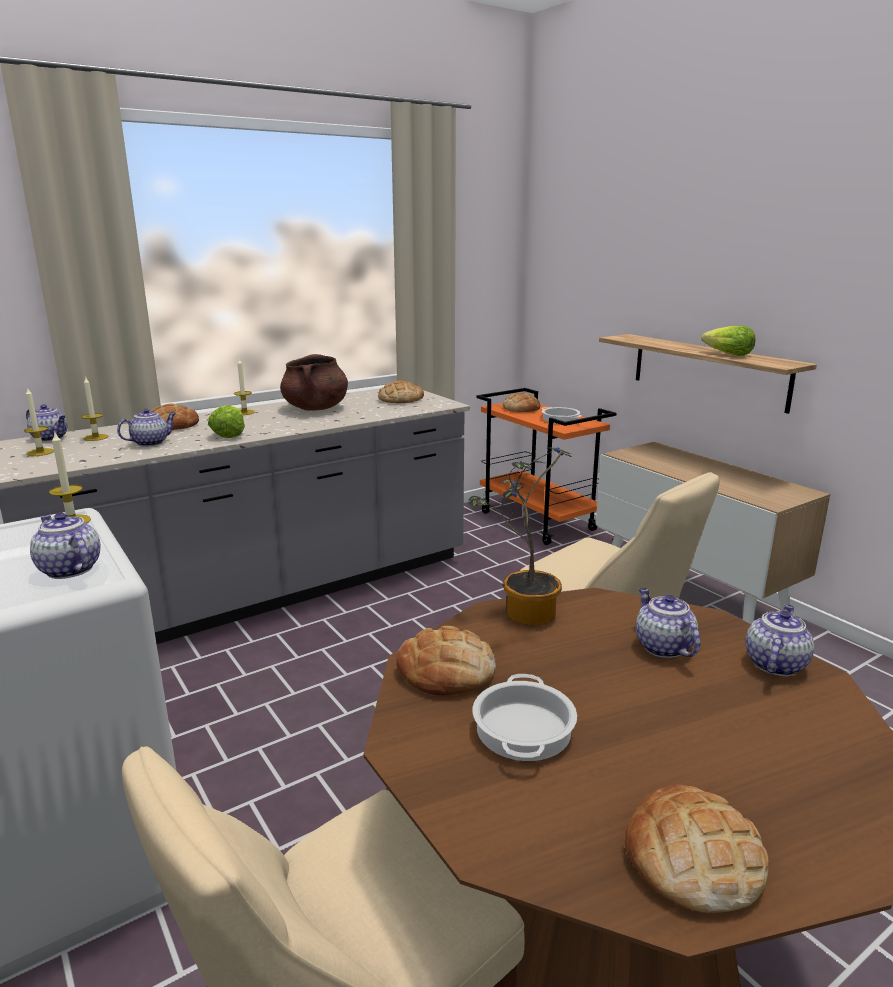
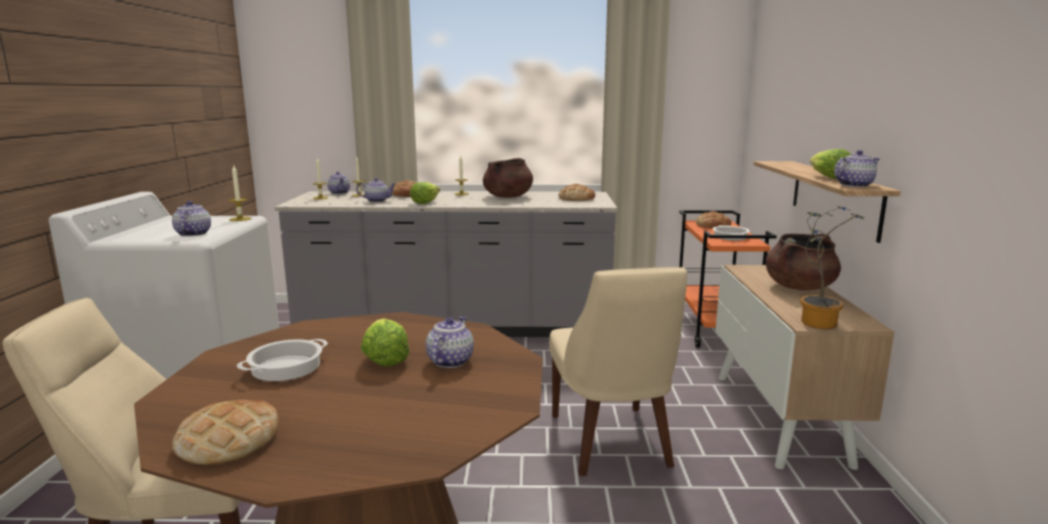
camera: 35 degrees right, 5 degrees down
bread [396,626,496,696] -> none
potted plant [469,447,572,625] -> potted plant moved to [784,206,864,329]
teapot [745,604,814,676] -> teapot moved to [834,150,880,187]
none -> lettuce [361,318,410,367]
none -> brown cooking pot [766,234,841,290]

